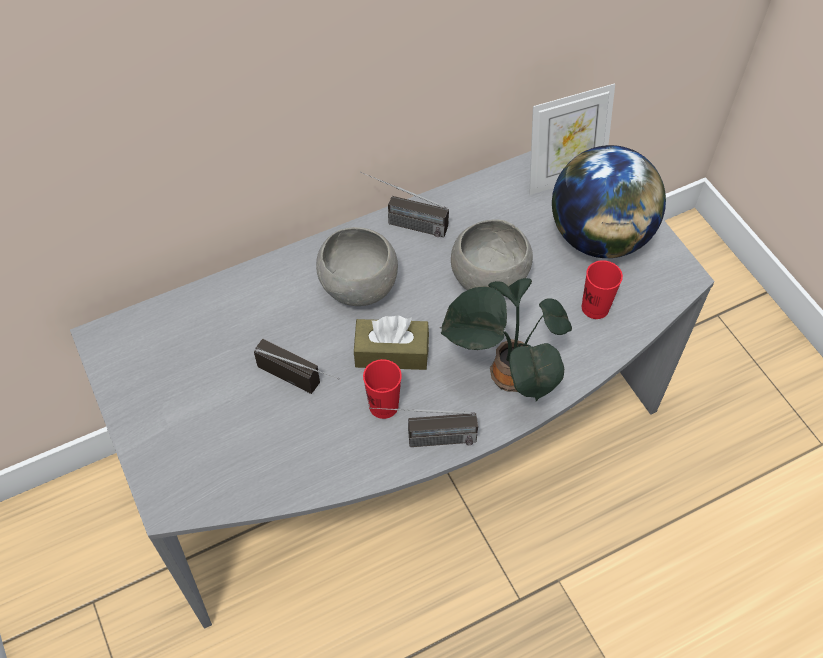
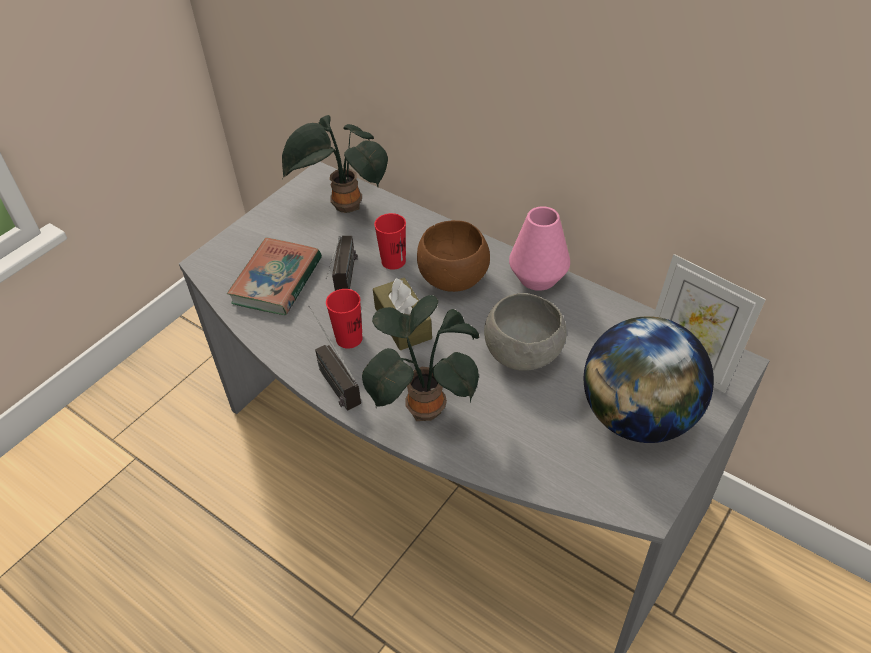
camera: 65 degrees right, 10 degrees down
grey bowl [316,227,398,306] -> brown bowl [417,220,490,292]
radio [360,172,449,237] -> pink vase [509,206,570,291]
red cup [582,260,623,319] -> red cup moved to [374,213,406,270]
none -> book [227,238,322,315]
none -> potted plant [282,115,388,213]

